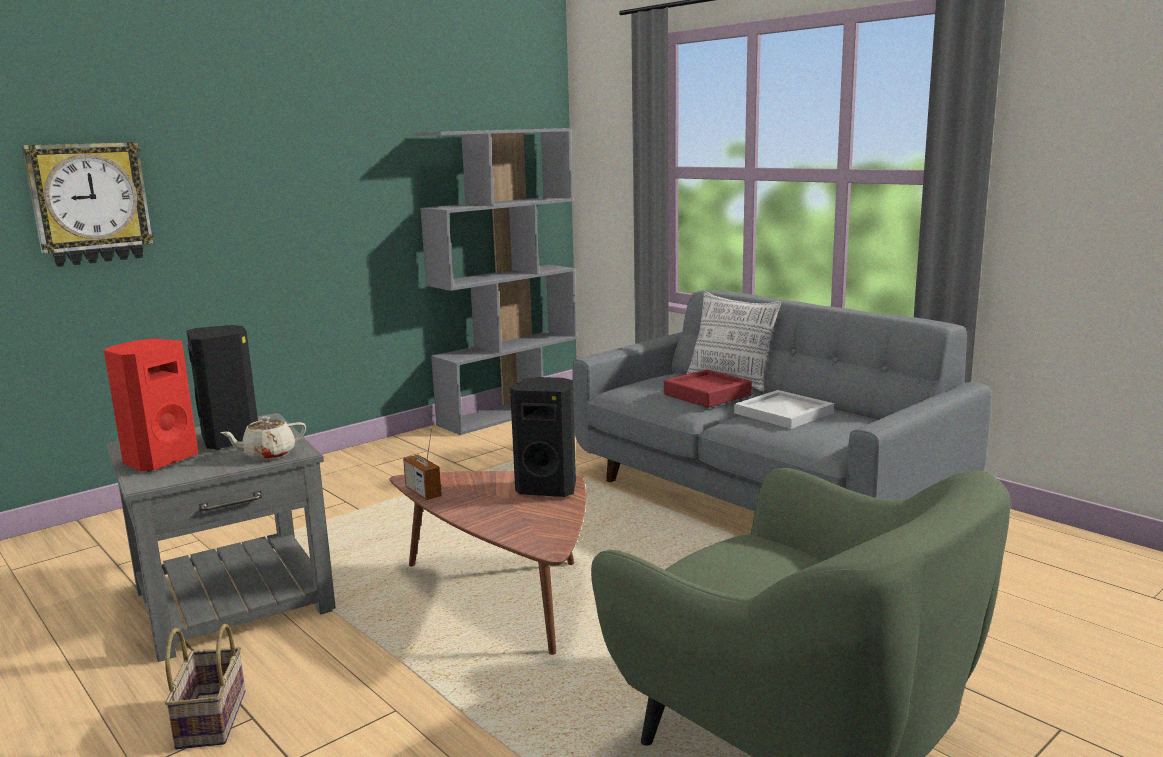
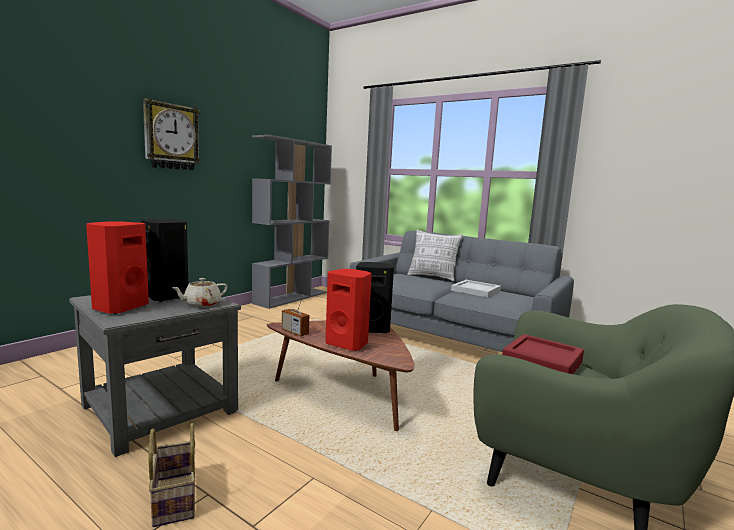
camera: 15 degrees left, 5 degrees down
wall clock [22,142,154,267] -> wall clock moved to [143,98,201,170]
red tray [664,369,752,408] -> red tray moved to [502,334,584,374]
none -> red speaker [325,269,372,351]

